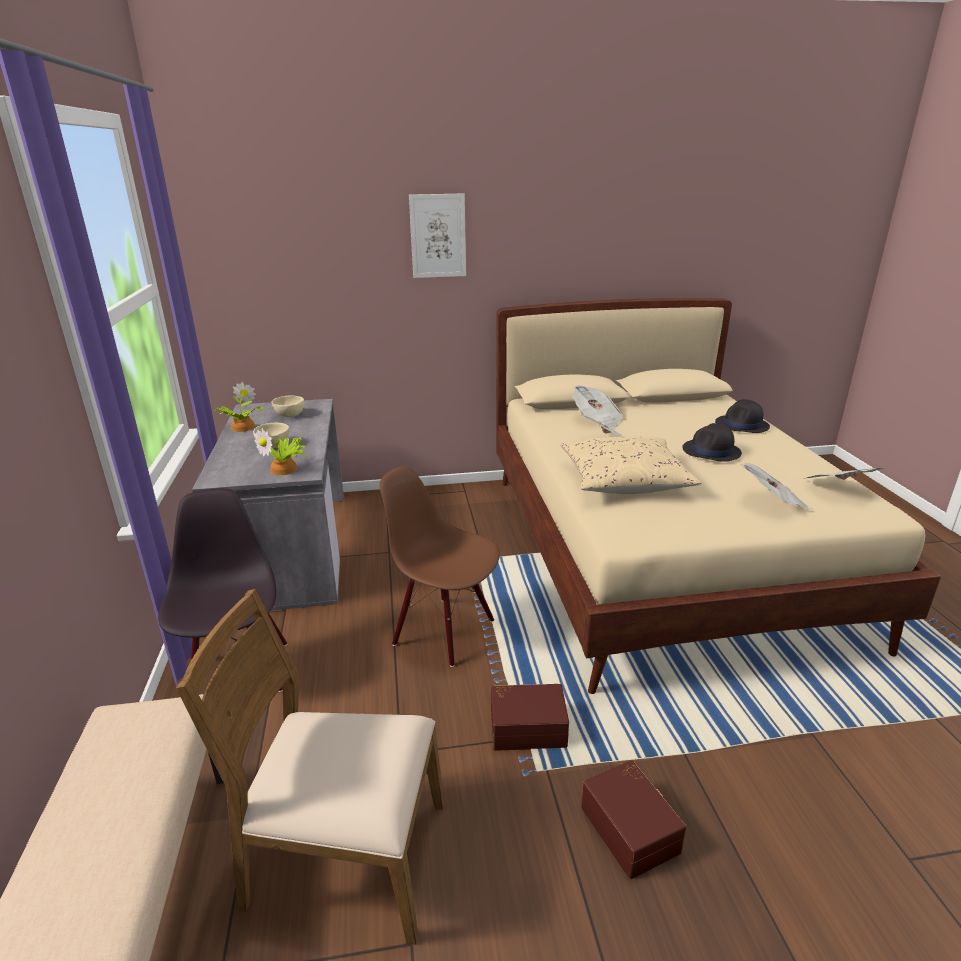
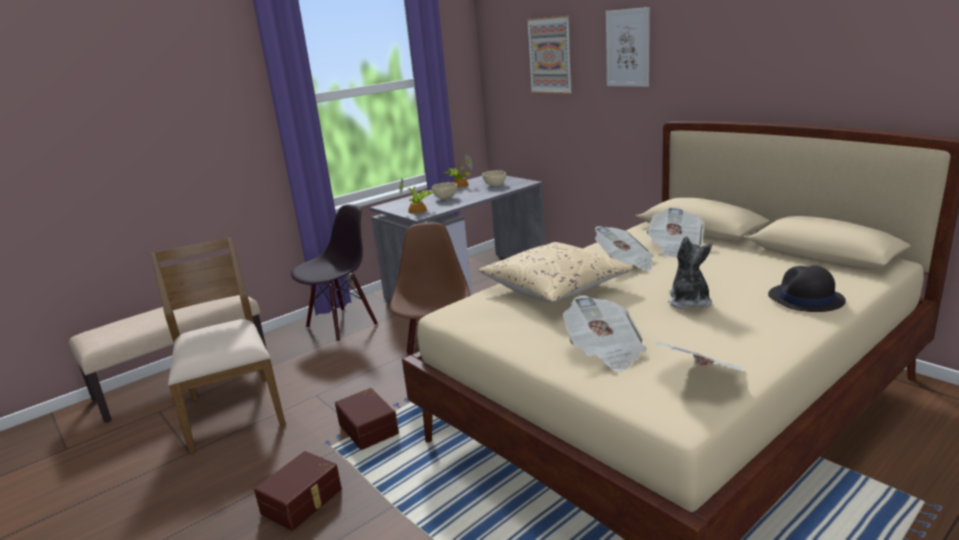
camera: 60 degrees right, 5 degrees down
black hat [682,423,742,462] -> plush toy [668,236,712,309]
none -> picture [526,15,572,94]

